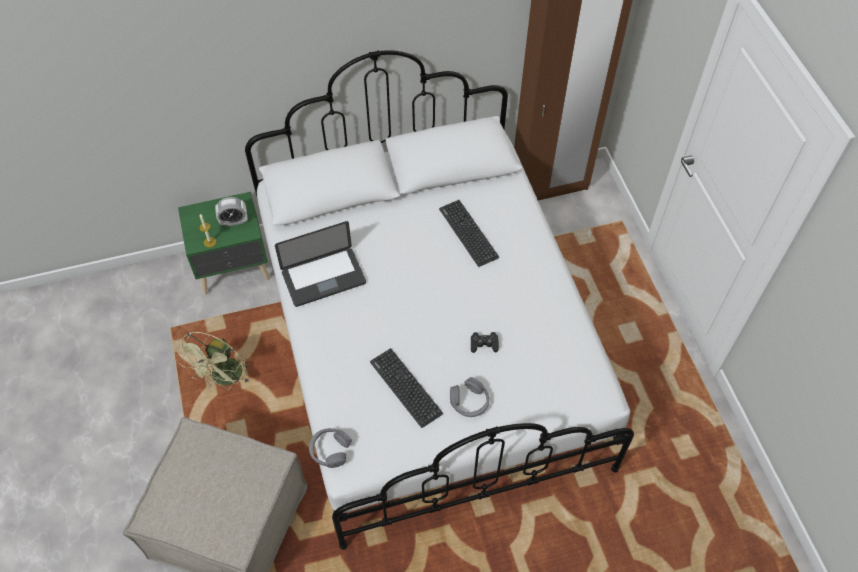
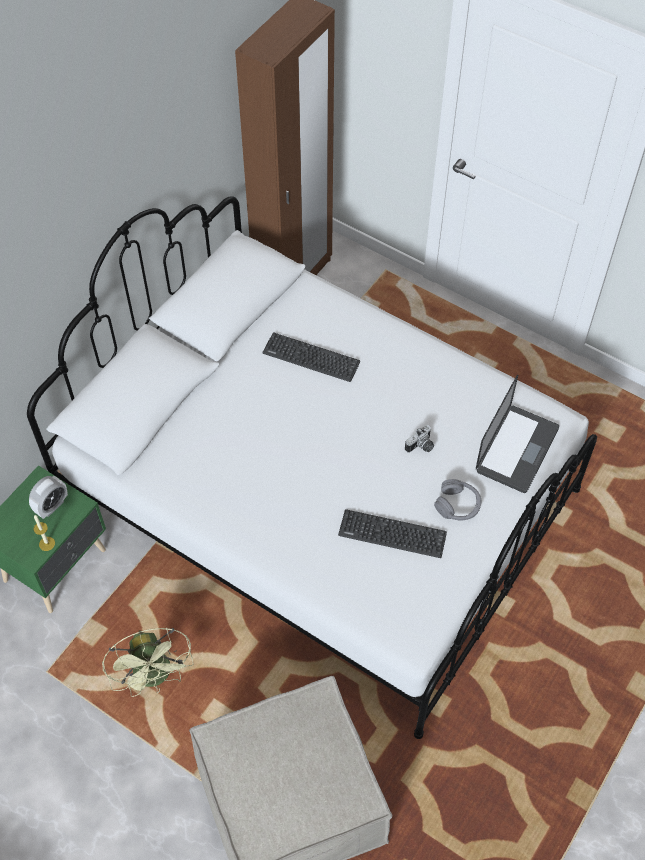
camera: 40 degrees left, 0 degrees up
laptop [275,221,366,307] -> laptop moved to [476,375,559,493]
grey headphones [309,428,352,468] -> none
black game controller [471,332,499,353] -> camera [405,425,434,453]

